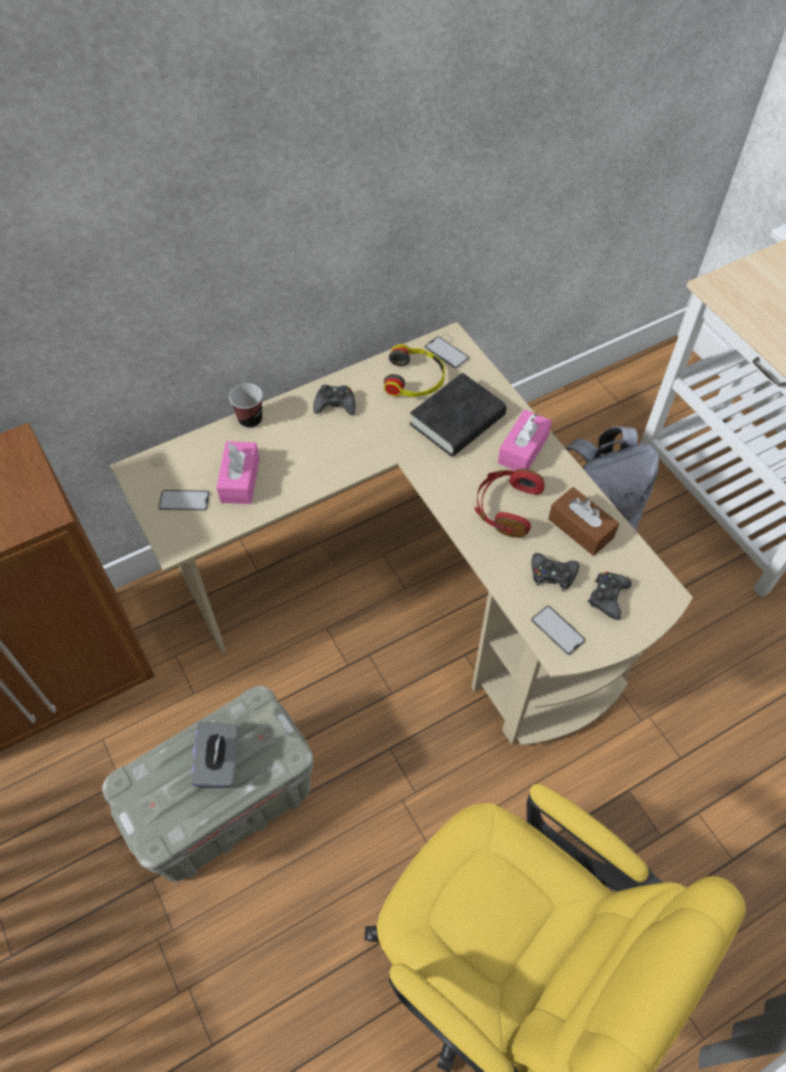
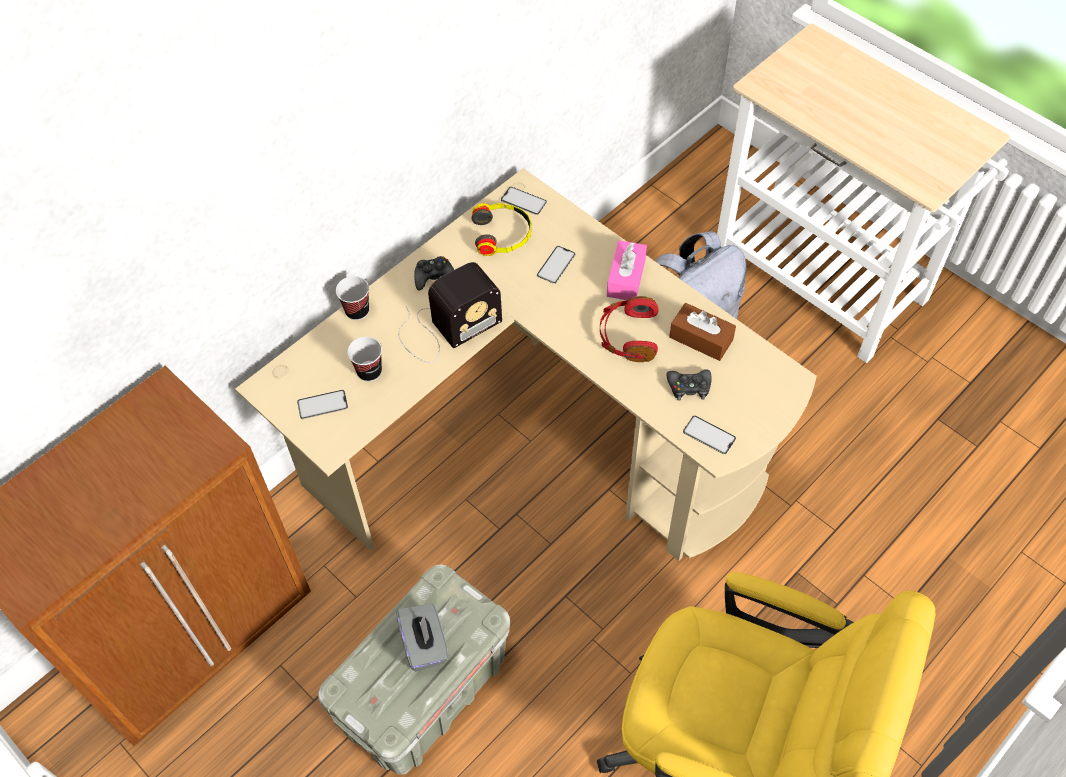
camera: 15 degrees left, 0 degrees up
pink tissue box [216,441,259,504] -> cup [347,337,382,382]
black book [410,373,507,457] -> phone [537,246,576,284]
black game controller [587,572,632,620] -> none
none -> radio [398,262,502,363]

